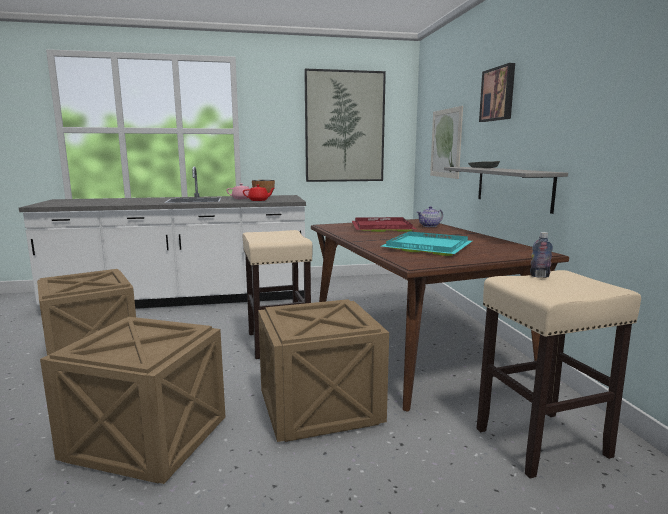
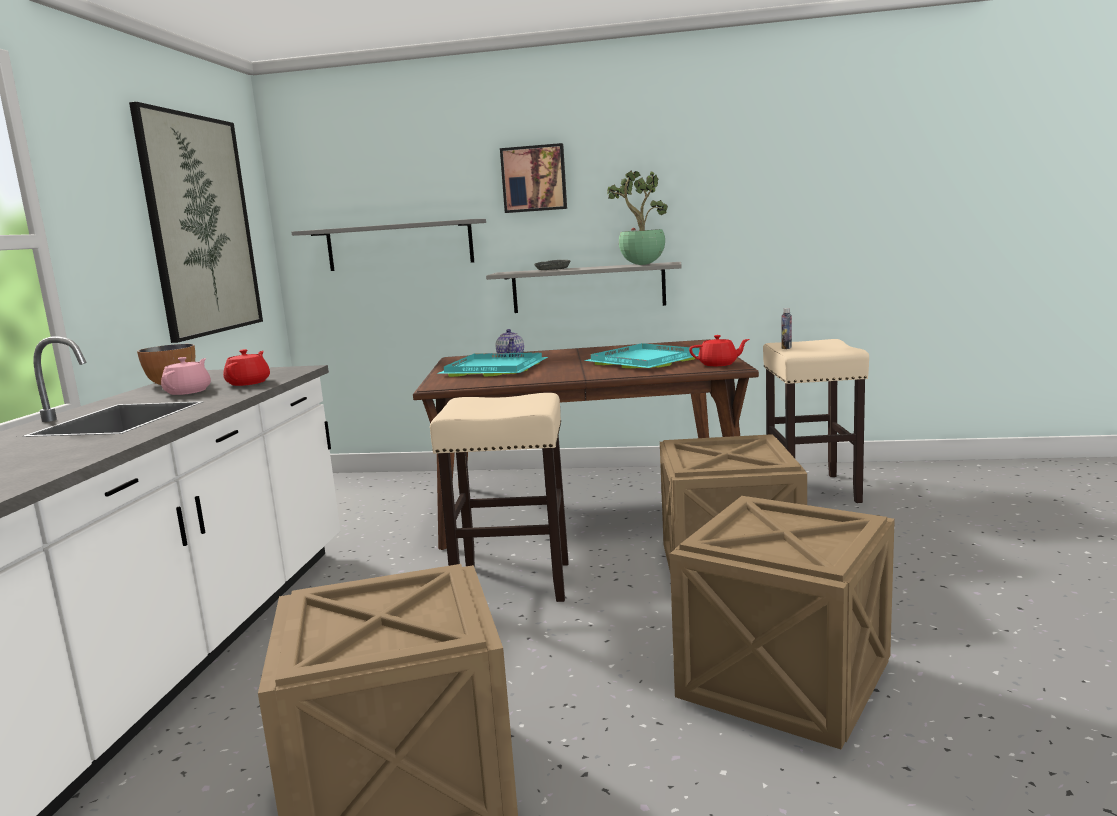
camera: 70 degrees left, 0 degrees up
red tray [352,217,416,232] -> turquoise tray [437,352,548,377]
picture [430,106,463,179] -> grey shelf [291,219,486,271]
none -> potted plant [607,170,668,265]
none -> red teapot [689,335,750,366]

